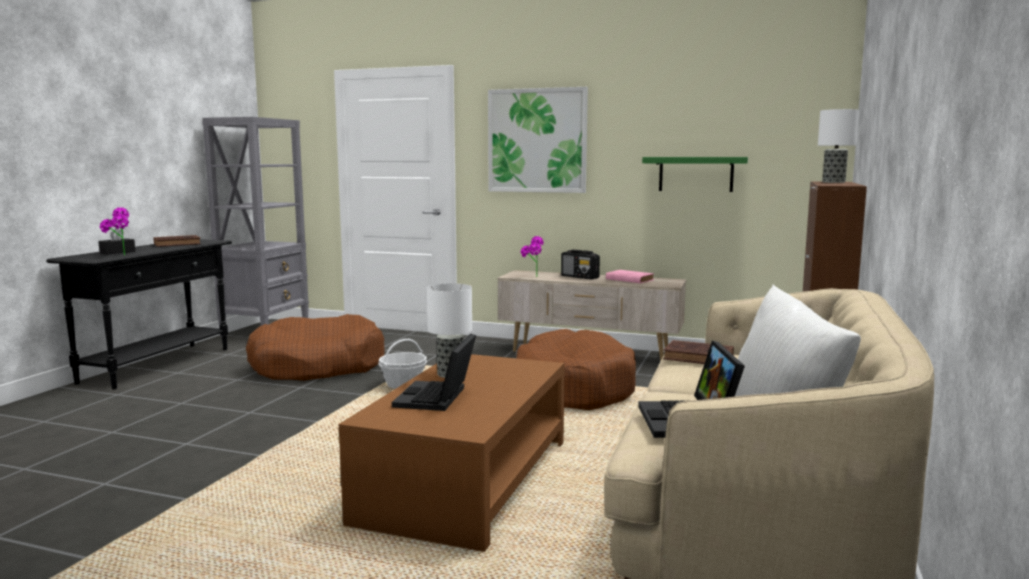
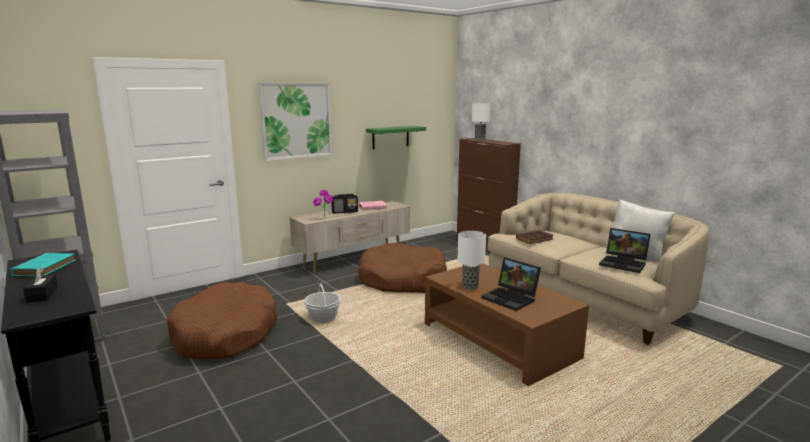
camera: 55 degrees left, 5 degrees up
potted plant [99,207,129,255] -> none
brown book [154,235,201,247] -> turquoise book [10,253,76,277]

